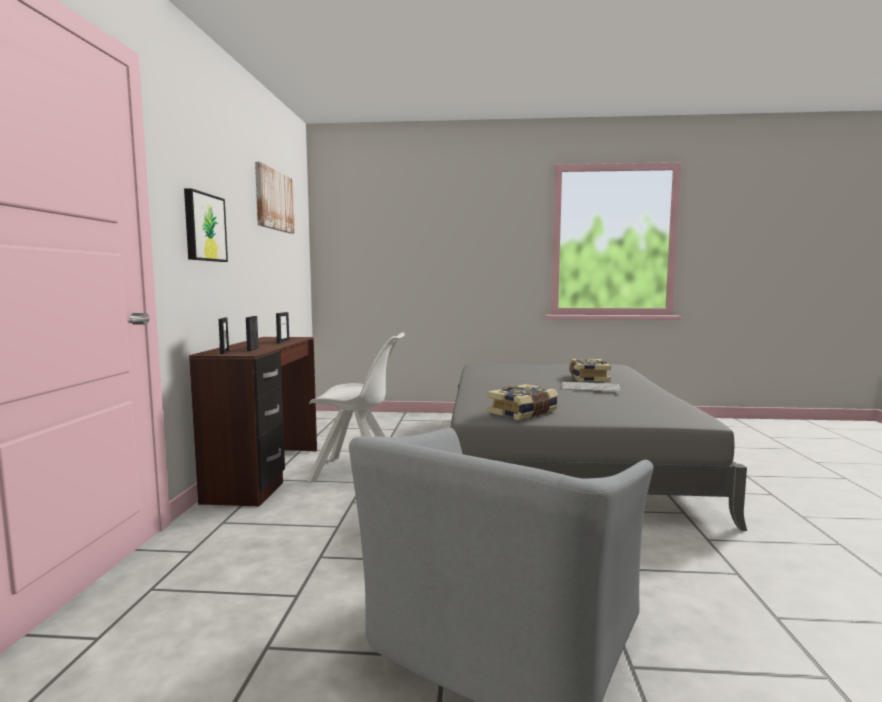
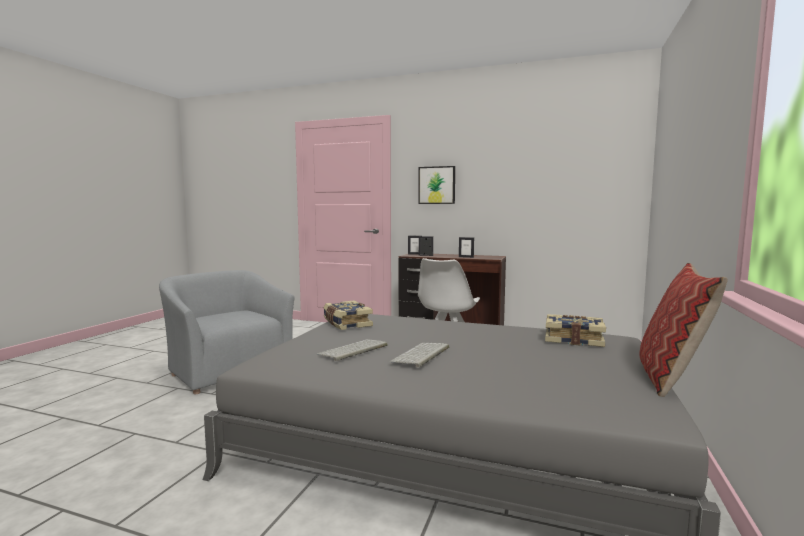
camera: 105 degrees right, 0 degrees up
picture [255,162,295,233] -> none
book [569,359,611,382] -> book moved to [545,314,606,347]
none -> keyboard [316,339,388,361]
none -> pillow [639,263,728,397]

